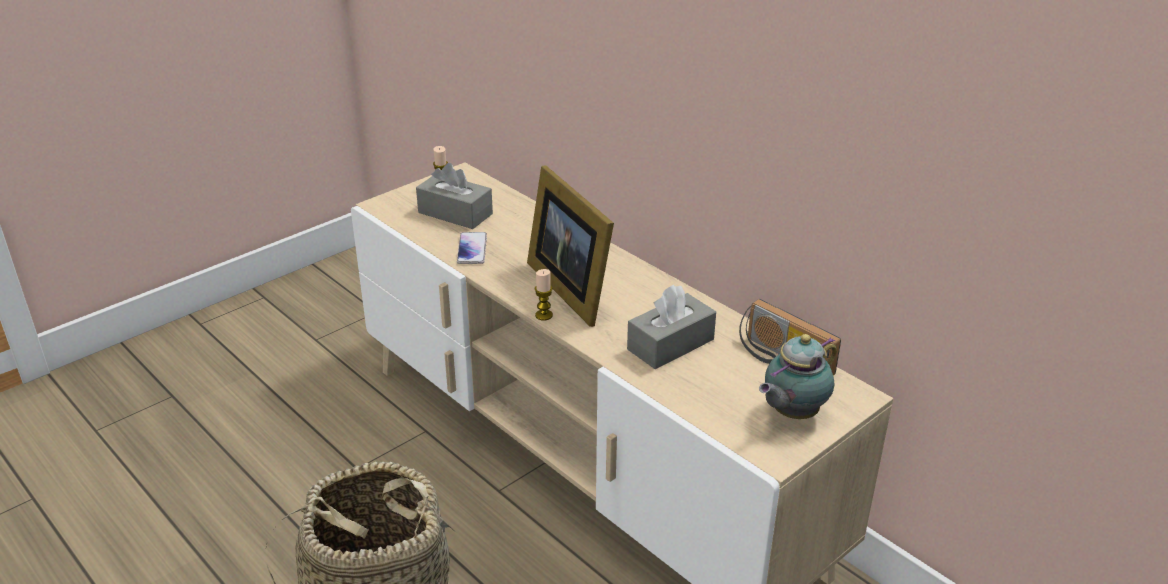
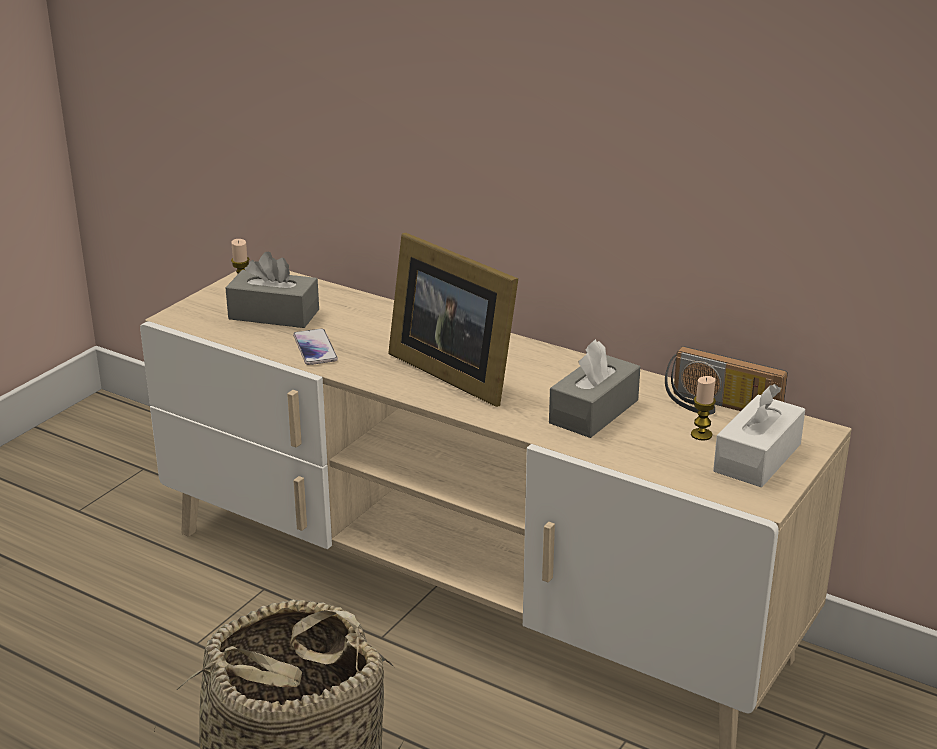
camera: 15 degrees left, 5 degrees down
candle [535,269,553,321] -> candle moved to [691,376,716,441]
teapot [759,334,837,419] -> white tissue box [713,384,805,487]

